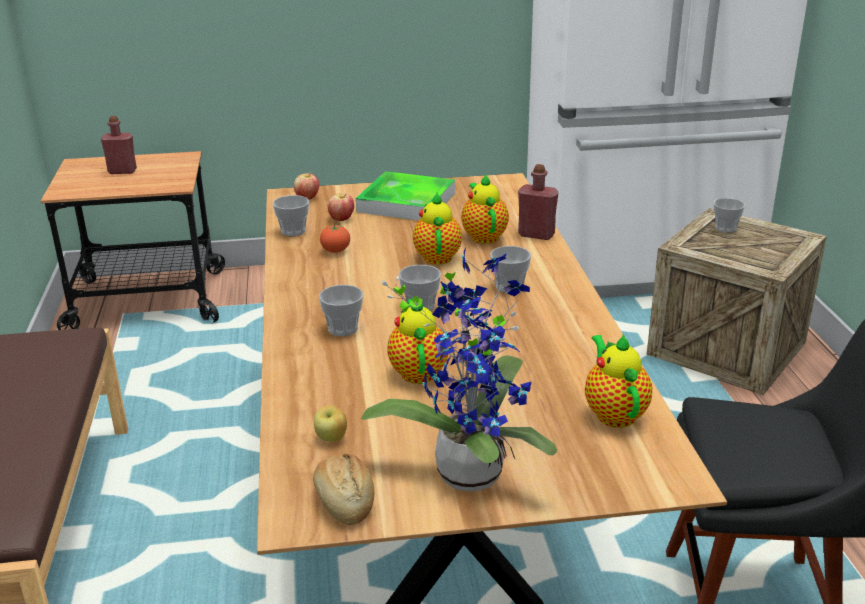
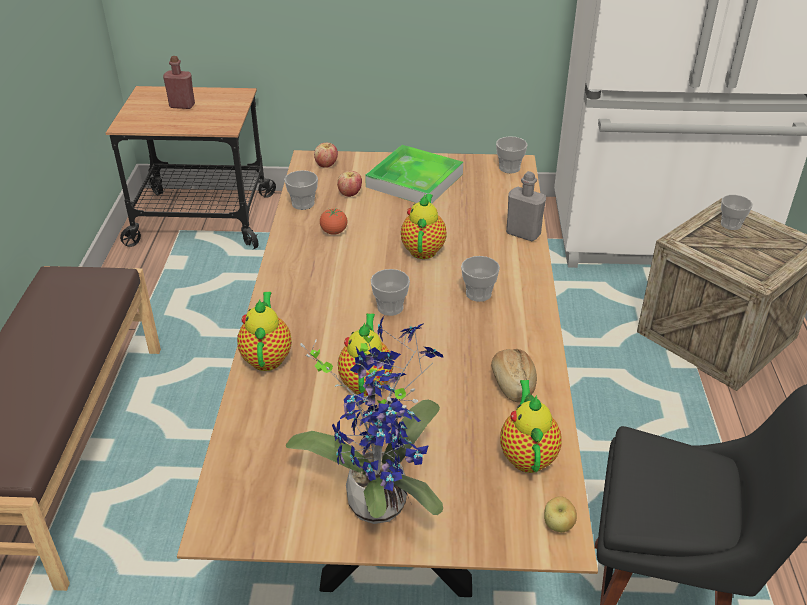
camera: 10 degrees right, 10 degrees up
bread [313,453,375,525] -> bread moved to [491,349,537,402]
apple [314,405,347,442] -> apple moved to [544,496,577,532]
cup [319,285,363,336] -> cup moved to [496,136,527,173]
teapot [461,173,509,244] -> teapot moved to [237,292,292,371]
red bottle [518,164,558,240] -> grey bottle [506,171,546,241]

